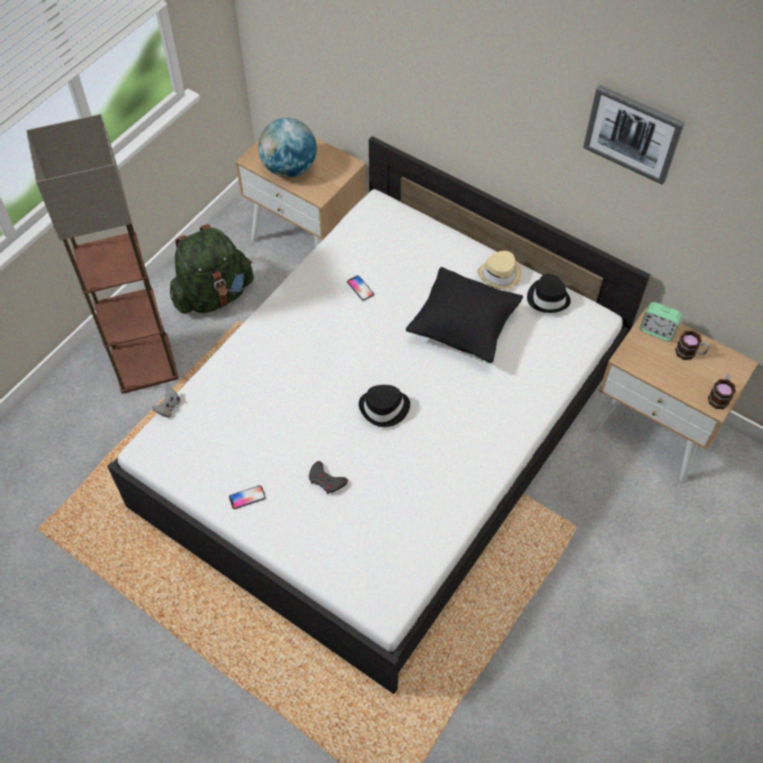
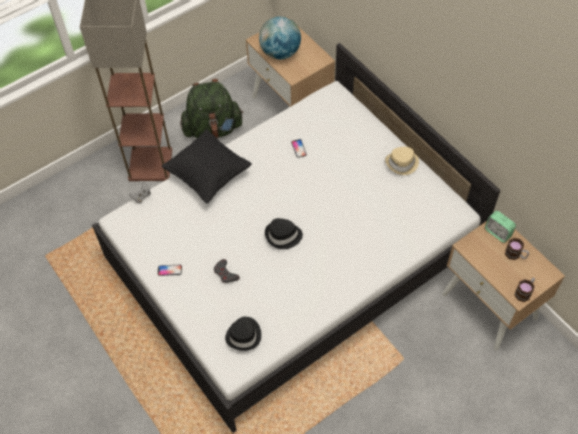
camera: 20 degrees right, 0 degrees up
black pillow [406,267,523,363] -> black pillow moved to [161,130,252,203]
black hat [527,274,571,313] -> black hat moved to [225,317,261,351]
picture [583,85,685,185] -> none

